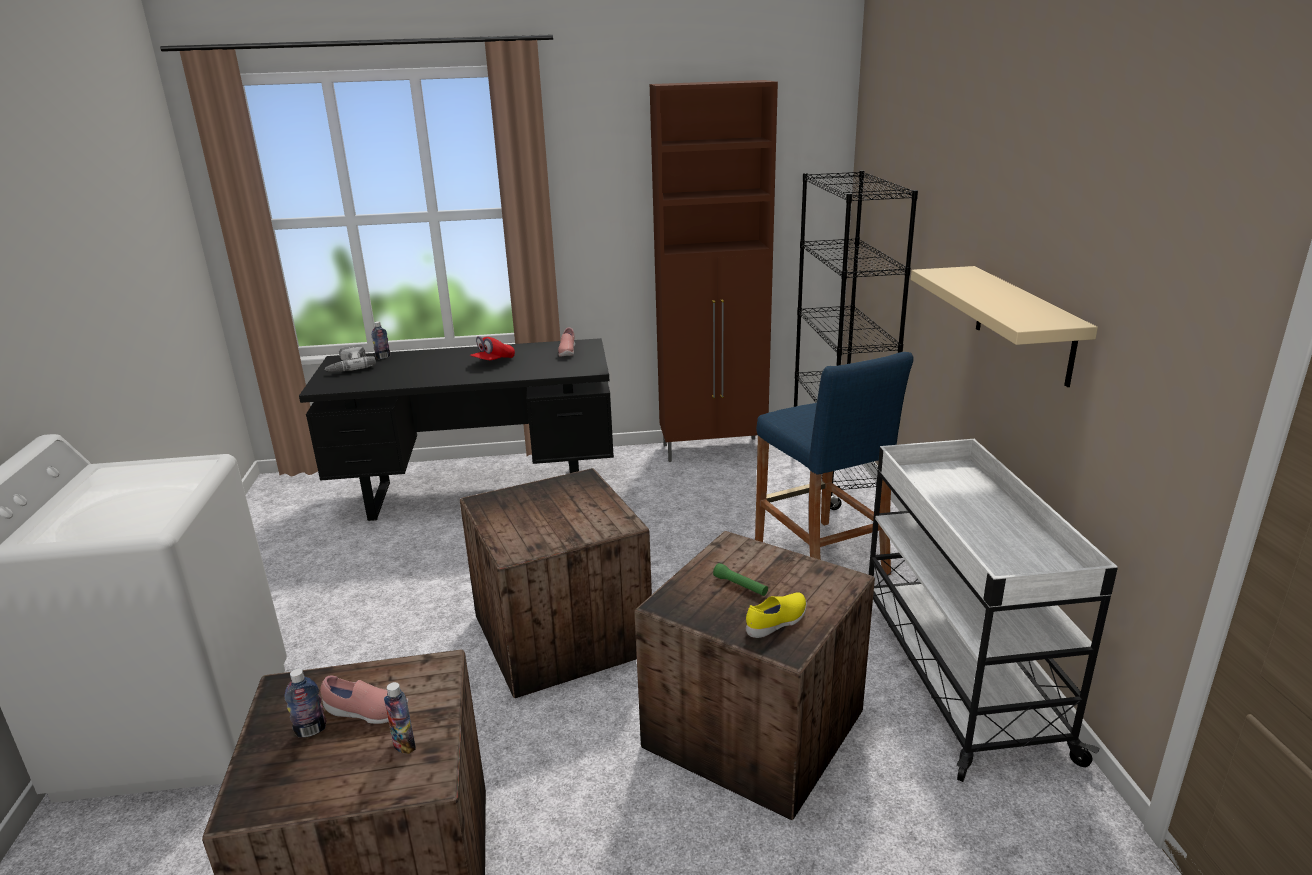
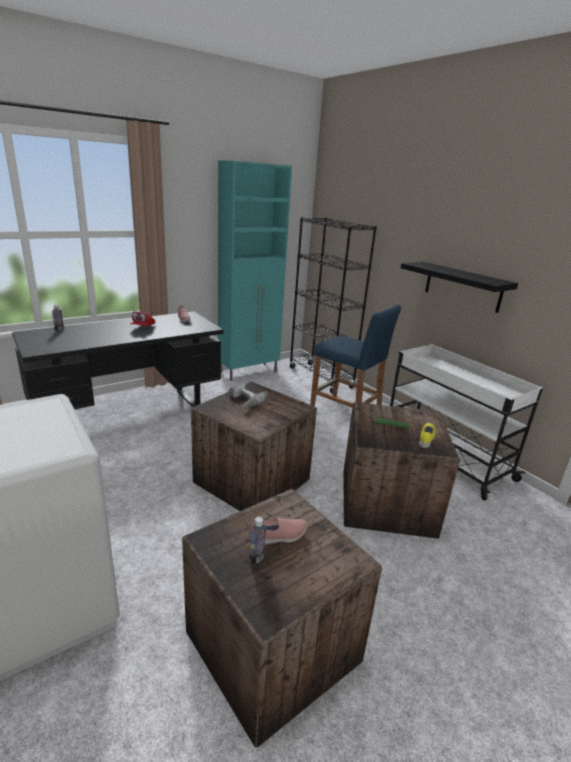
camera: 30 degrees left, 0 degrees up
power drill [324,345,376,372] -> power drill moved to [229,382,269,408]
bottle [384,682,416,754] -> none
brown cabinet [650,80,778,462] -> turquoise cabinet [218,160,292,381]
beige shelf [911,266,1098,387] -> black shelf [401,262,518,313]

